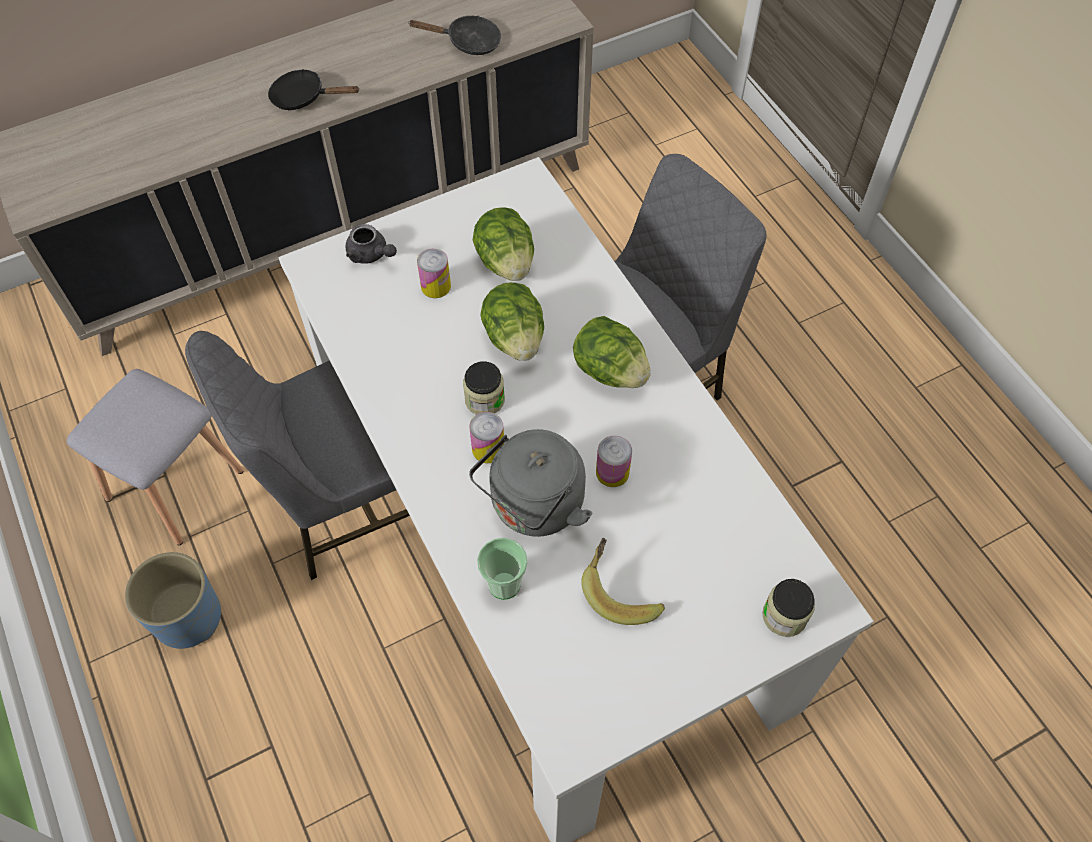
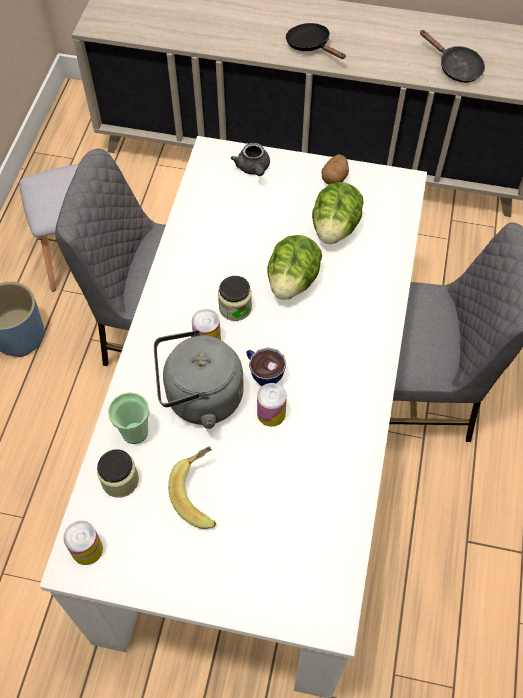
camera: 40 degrees right, 0 degrees up
can [417,249,451,298] -> can moved to [63,521,103,565]
lettuce [573,316,651,388] -> none
jar [762,579,815,637] -> jar moved to [97,449,139,498]
none -> cup [246,348,286,386]
none -> potato [321,154,349,184]

